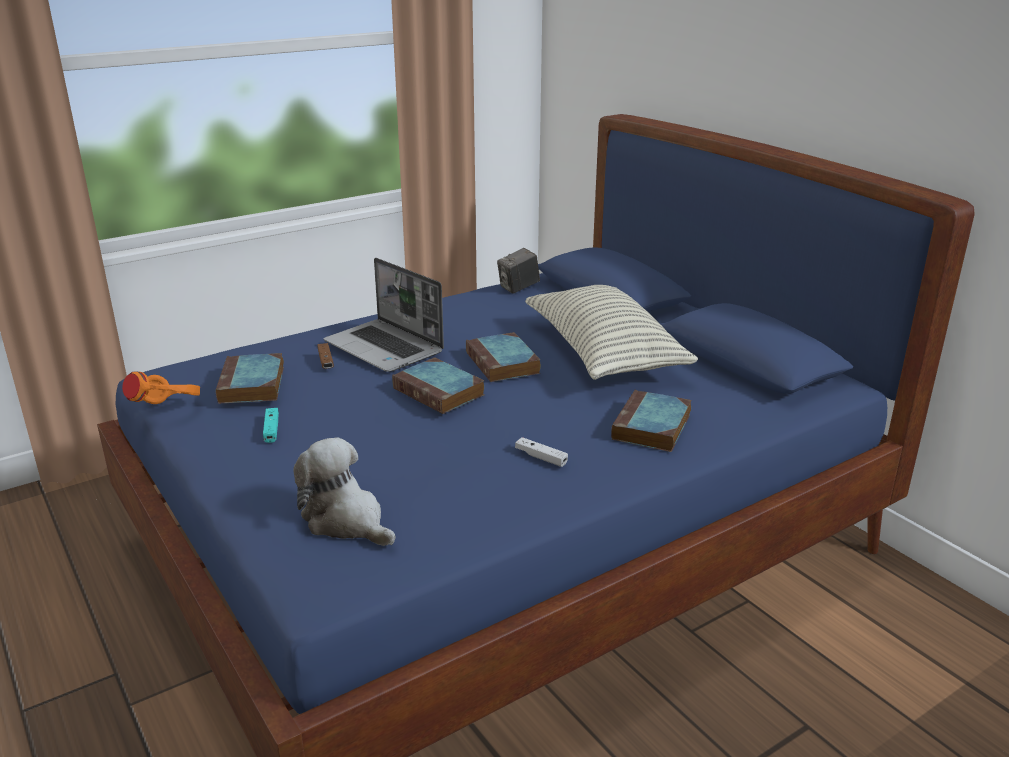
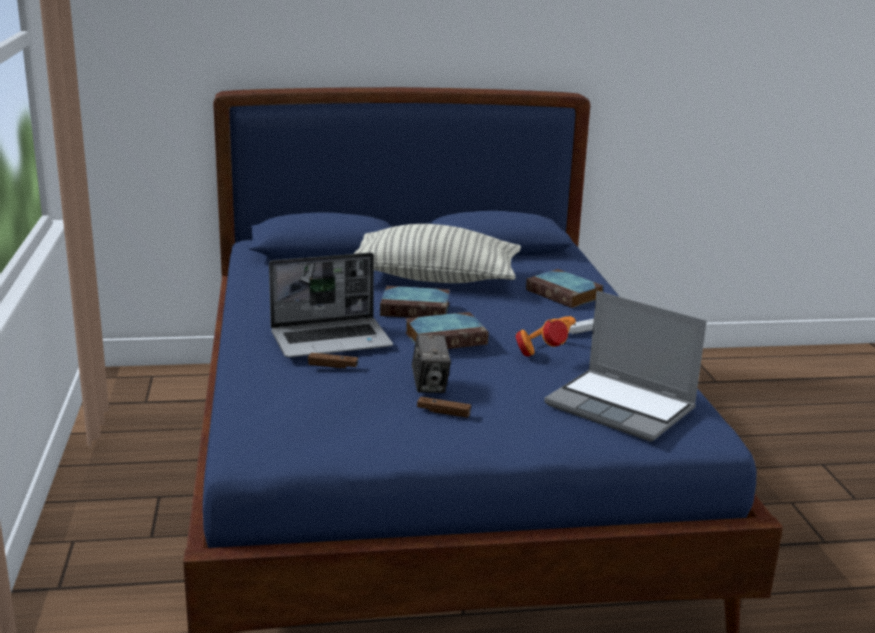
camera: 65 degrees left, 5 degrees down
orange headphones [122,371,200,404] -> orange headphones moved to [515,316,576,357]
book [215,353,284,404] -> none
turquoise game controller [263,408,279,443] -> brown game controller [417,397,471,418]
plush toy [293,437,396,546] -> laptop [544,291,707,442]
camera [497,248,540,294] -> camera moved to [412,334,451,393]

